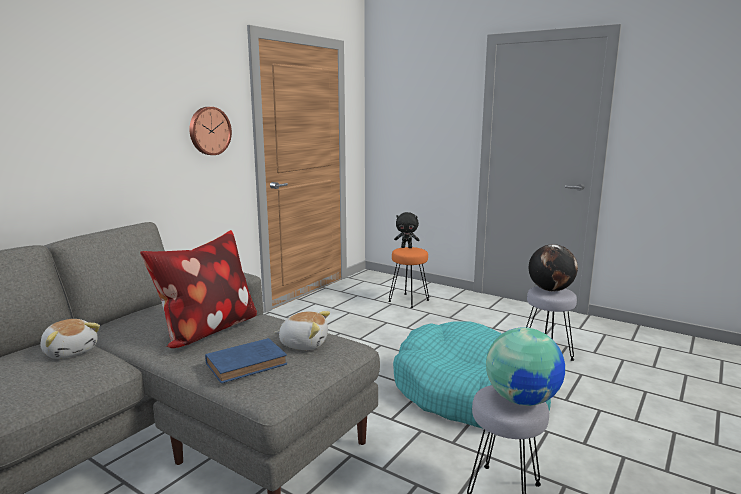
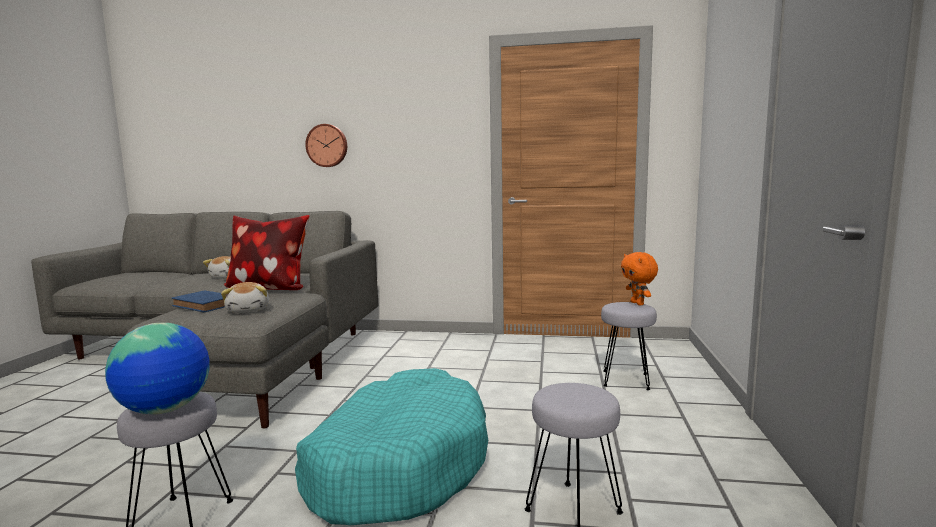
camera: 65 degrees right, 5 degrees down
wall clock [189,107,232,155] -> wall clock moved to [305,124,347,167]
orange stool [388,247,429,308] -> grey stool [601,302,657,390]
black plush toy [394,212,420,248] -> orange plush toy [621,252,658,305]
globe [529,244,578,291] -> none

